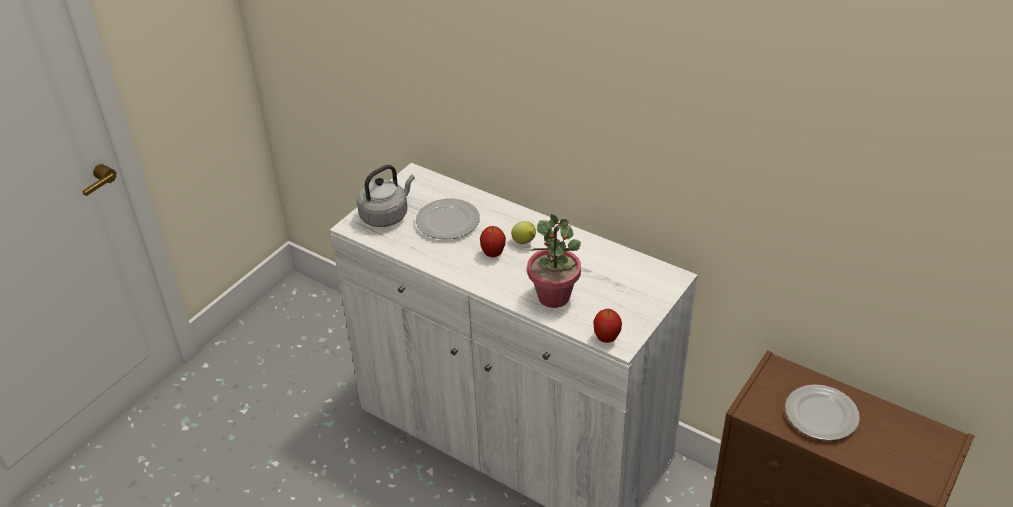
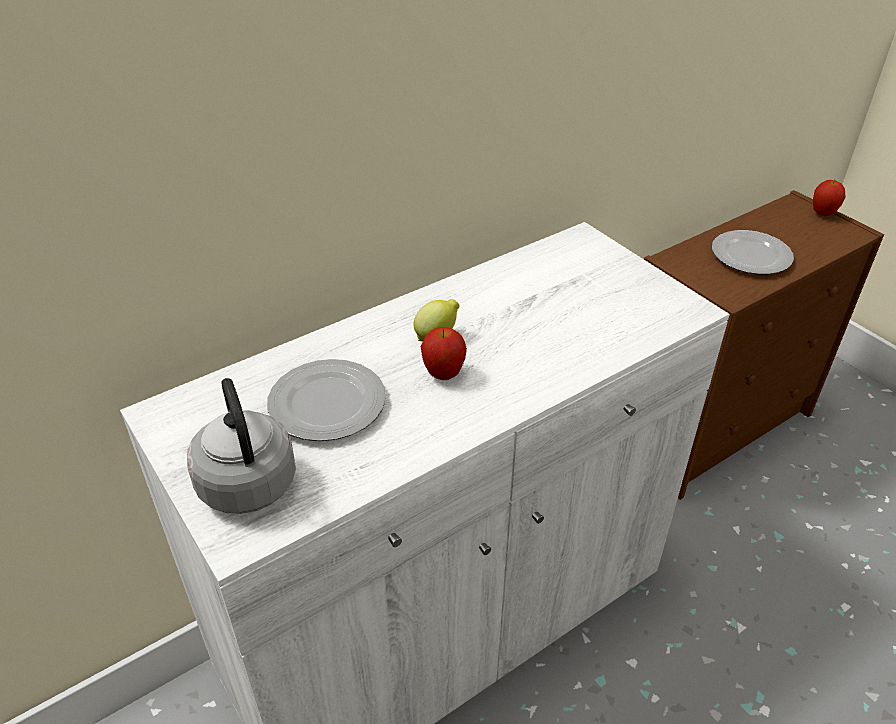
camera: 70 degrees left, 0 degrees up
potted plant [527,214,581,308] -> none
apple [593,309,622,343] -> apple moved to [813,179,846,216]

